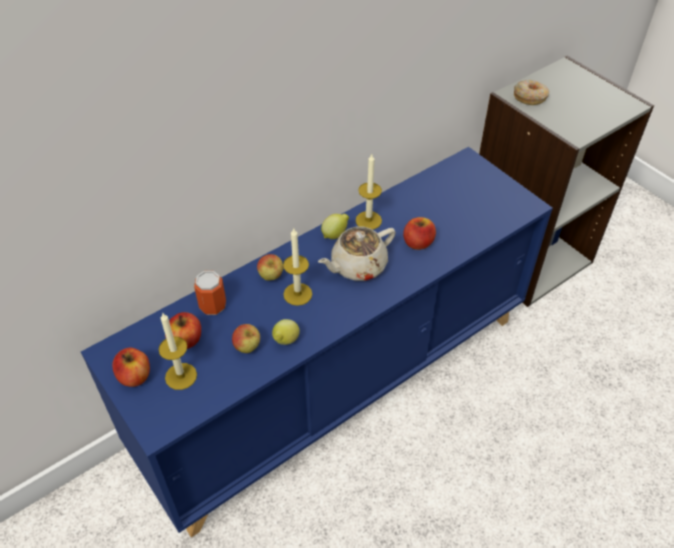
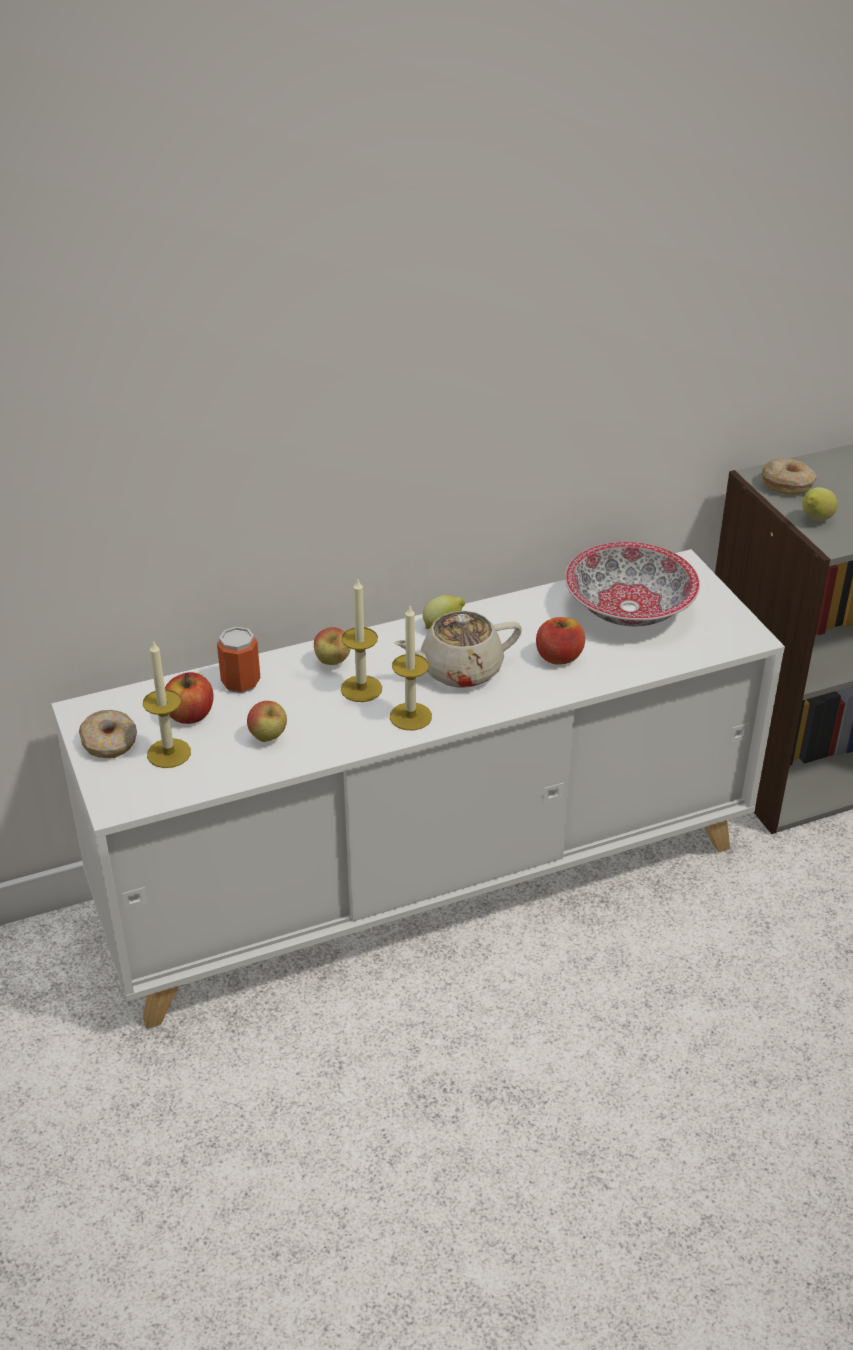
camera: 15 degrees right, 10 degrees down
blue cabinet [81,147,553,537] -> white cabinet [51,549,785,1029]
apple [112,348,150,387] -> donut [79,710,137,758]
lemon [272,319,300,345] -> lemon moved to [802,487,838,521]
candle [356,154,382,230] -> candle moved to [390,606,432,730]
none -> bowl [565,542,700,626]

